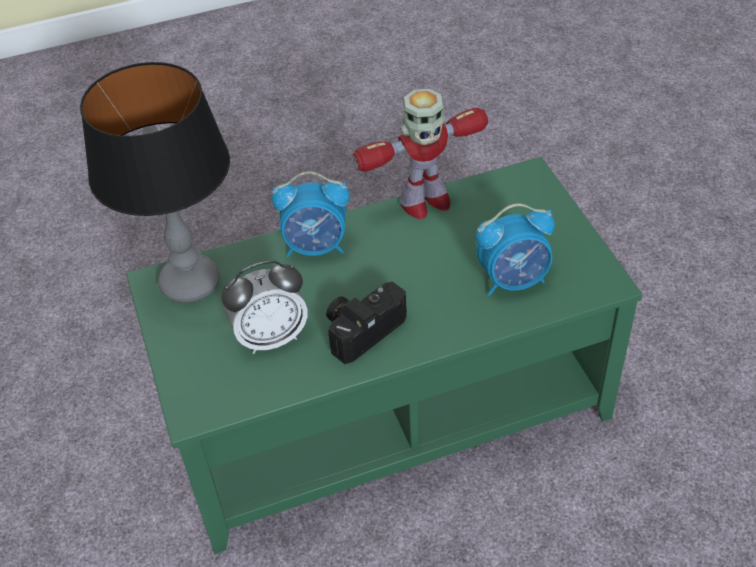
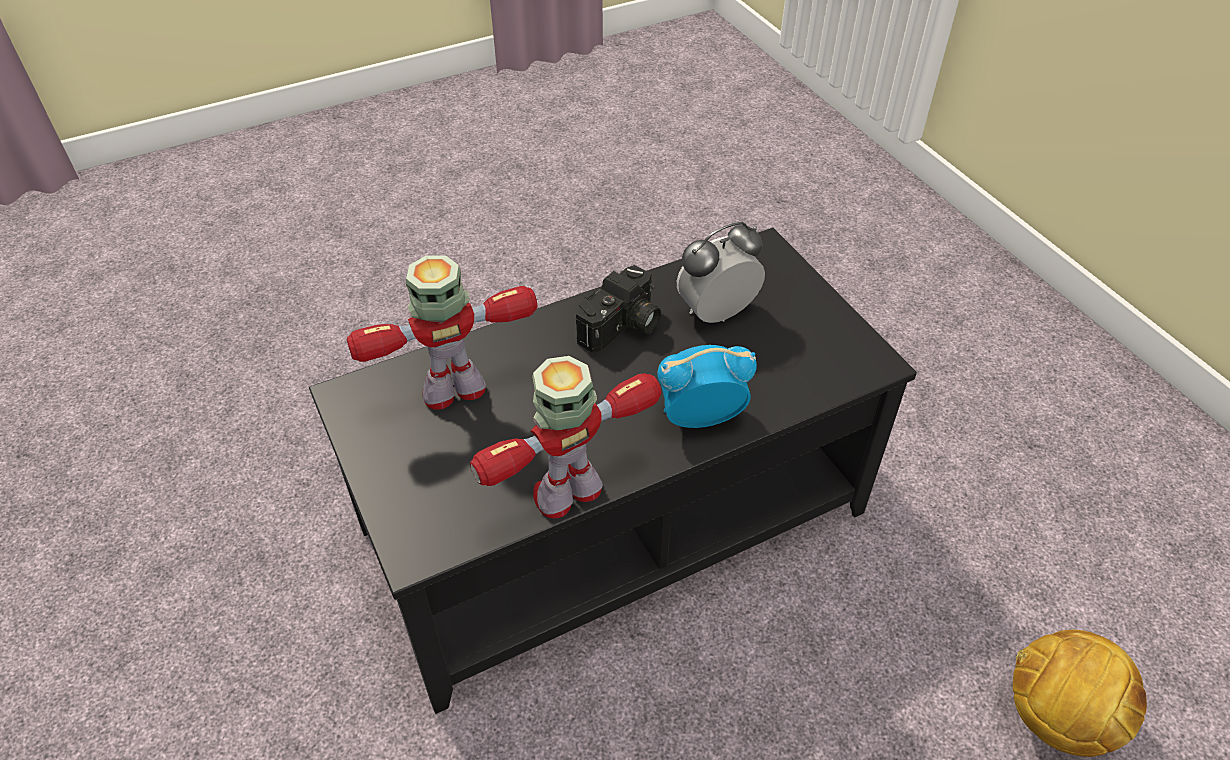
camera: 170 degrees right, 0 degrees up
table lamp [80,62,230,303] -> none
green coffee table [126,157,643,554] -> black coffee table [309,228,917,714]
alarm clock [476,203,555,296] -> toy robot [347,256,538,410]
none -> football [1013,630,1147,757]

